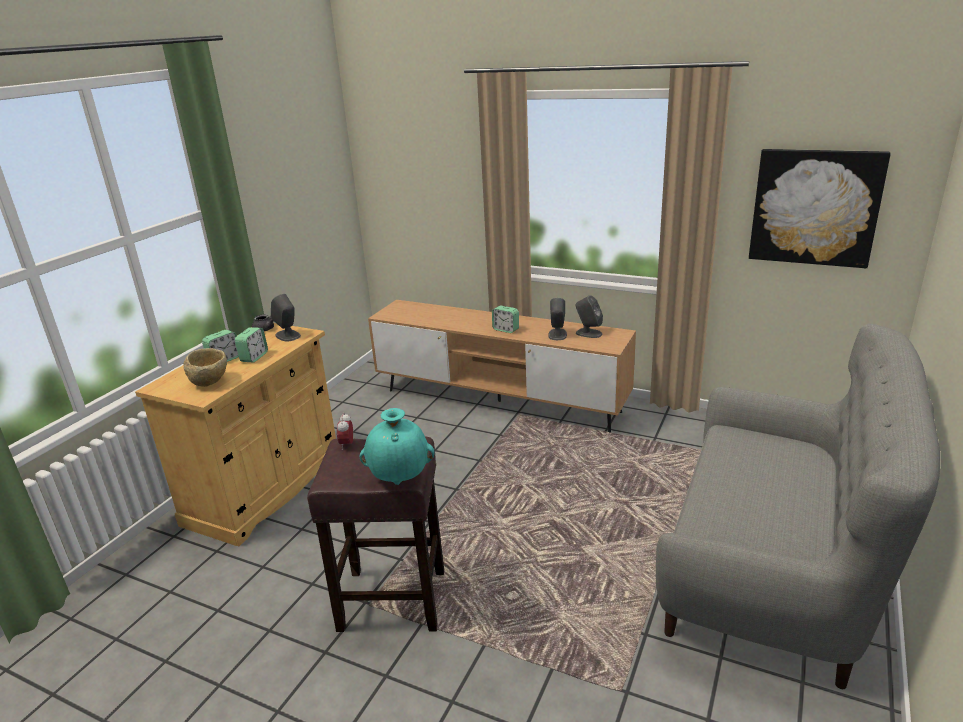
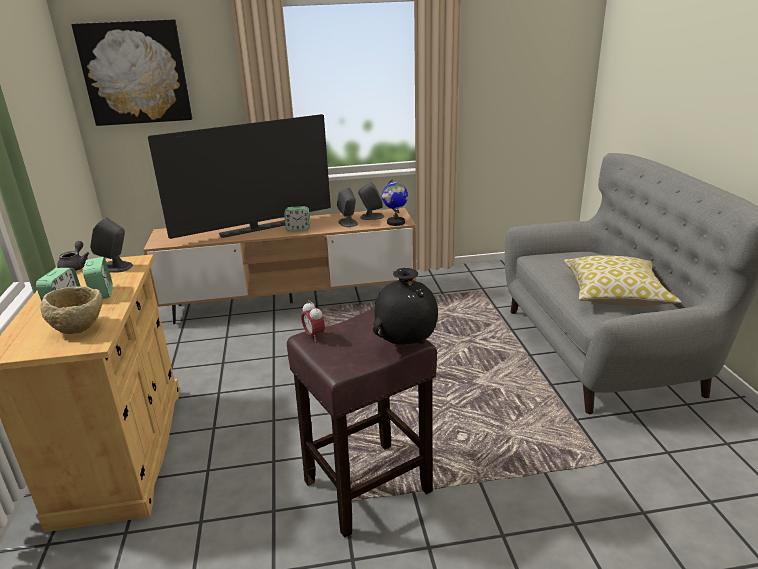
camera: 35 degrees left, 0 degrees up
turquoise vase [360,408,435,485] -> black vase [373,268,438,345]
picture [749,149,891,268] -> picture moved to [71,19,192,126]
none -> television [148,114,331,239]
none -> globe [382,178,408,226]
none -> pillow [564,255,681,306]

